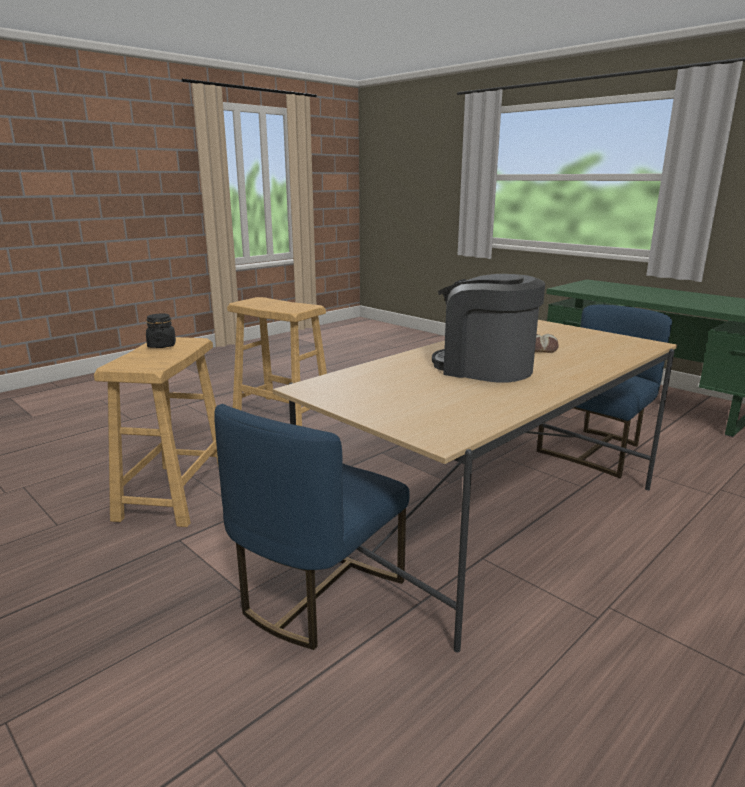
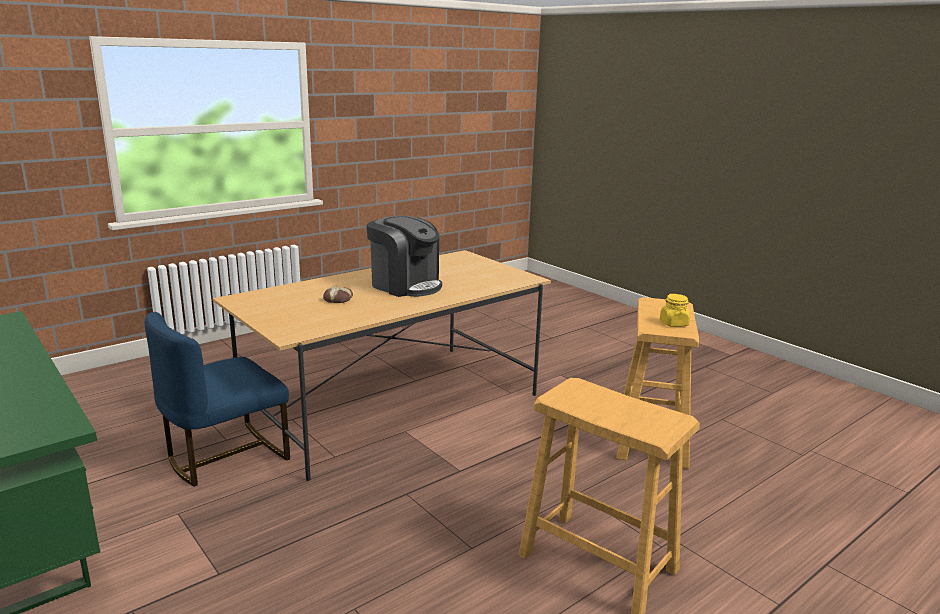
camera: 175 degrees left, 0 degrees up
black jar [146,314,176,348] -> yellow jar [660,294,690,327]
blue chair [214,404,410,650] -> none

